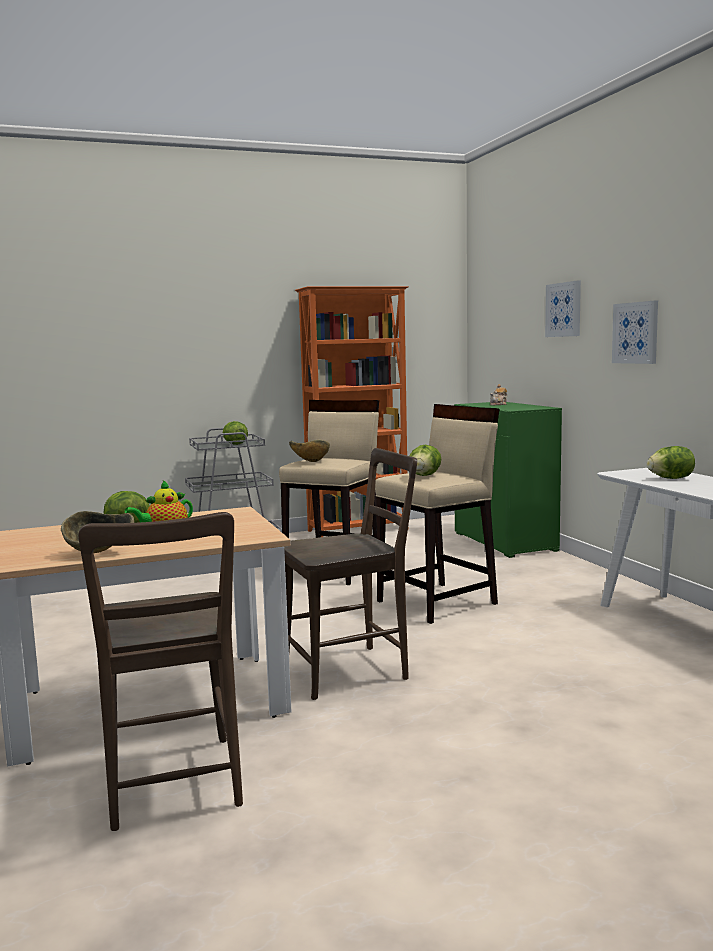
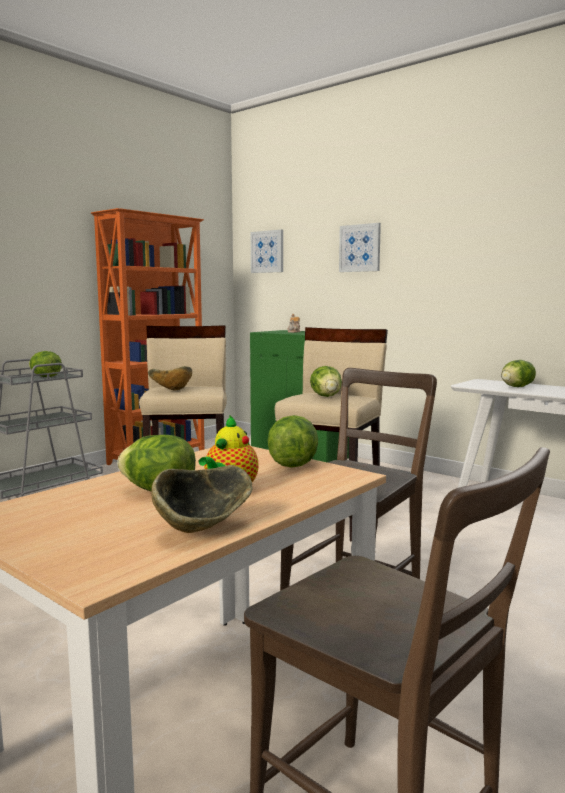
camera: 30 degrees left, 0 degrees up
picture [612,301,658,364] -> picture moved to [251,229,283,273]
none -> lettuce [268,415,318,467]

